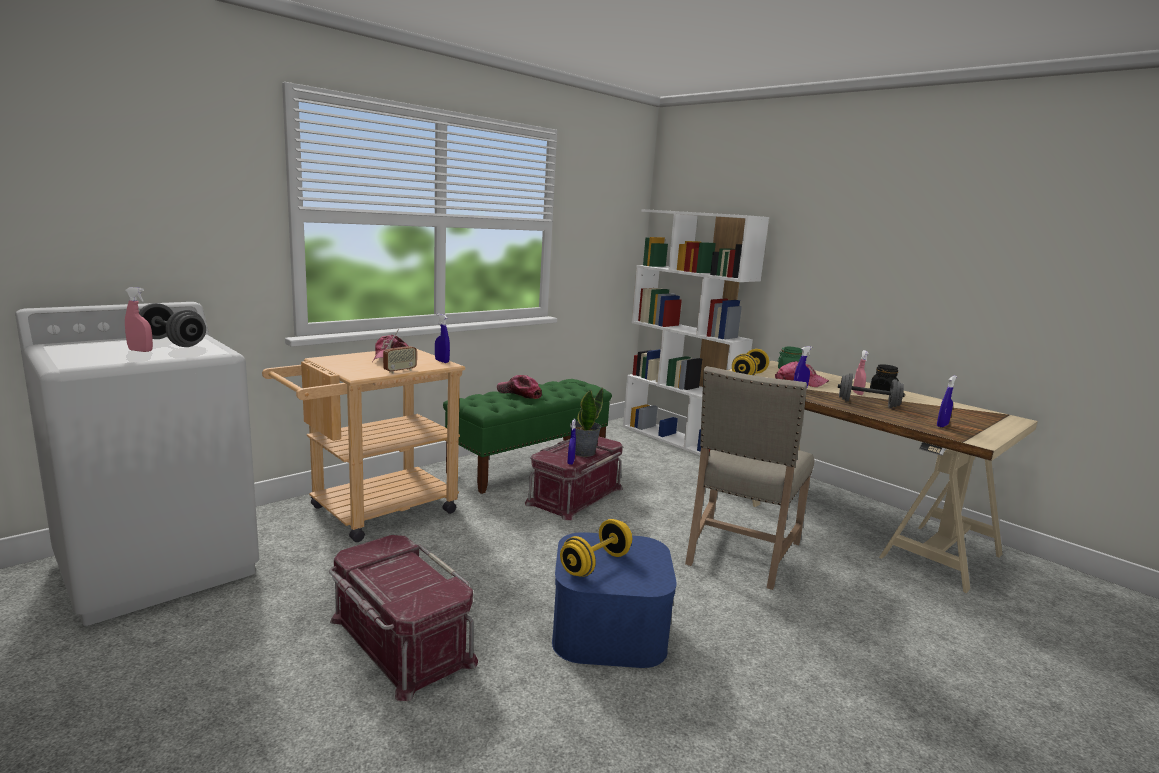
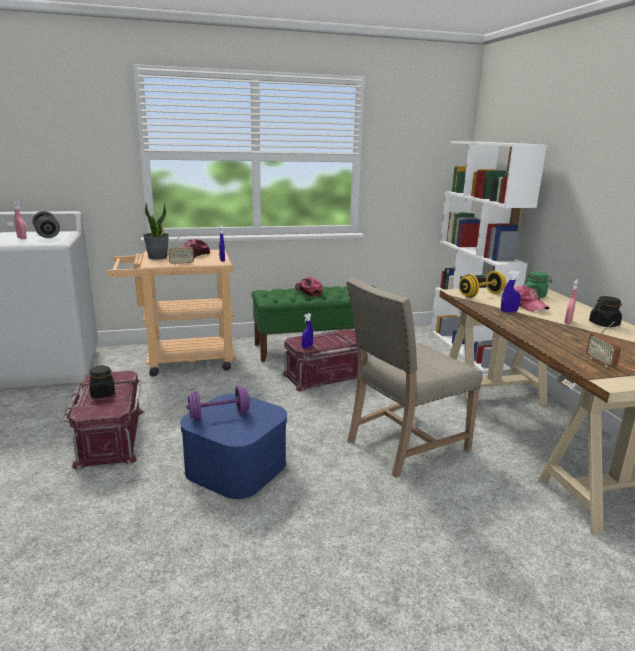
camera: 30 degrees right, 5 degrees up
yellow dumbbell [560,519,632,577] -> purple dumbbell [186,386,250,421]
potted plant [570,387,603,457] -> potted plant moved to [143,203,169,260]
grey dumbbell [838,373,905,408] -> none
blue spray bottle [937,376,957,427] -> radio [586,322,621,367]
none -> black jar [89,365,115,398]

